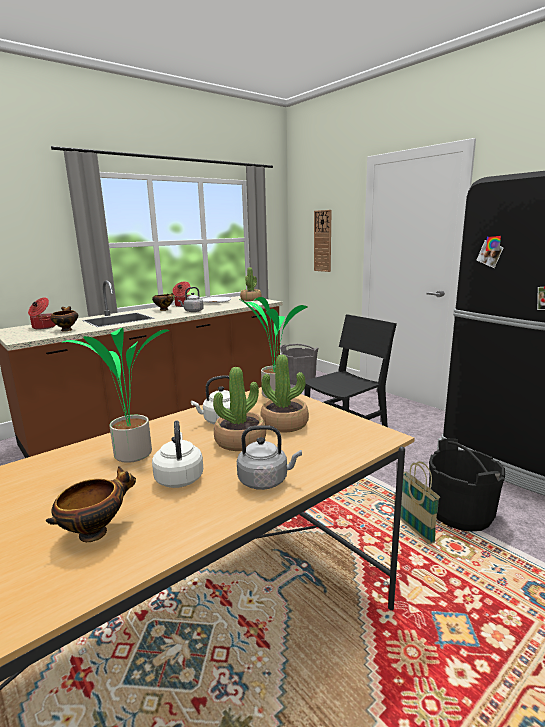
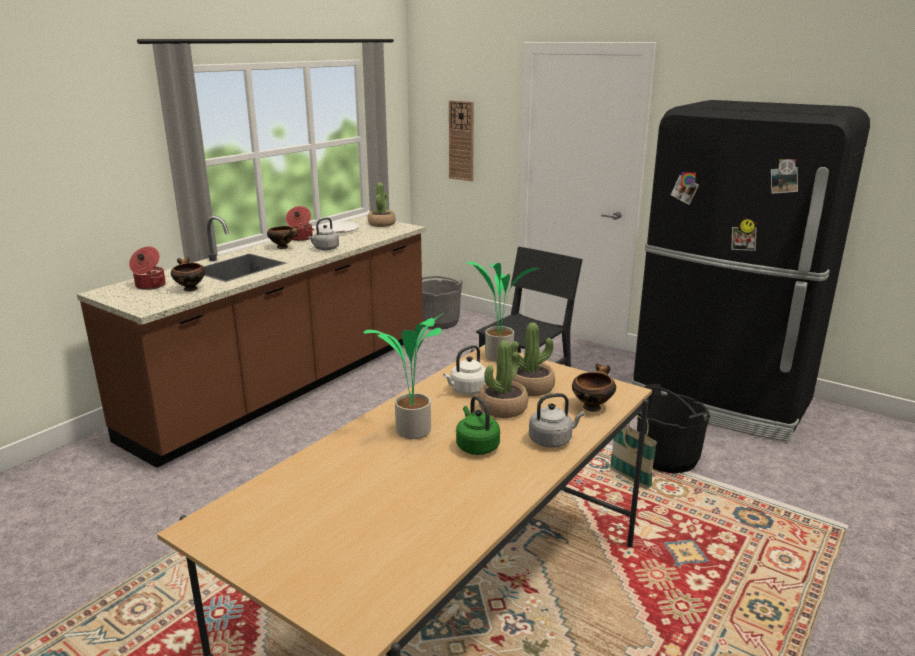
camera: 15 degrees left, 5 degrees up
bowl [46,466,136,542] -> bowl moved to [572,363,616,412]
white kettle [152,420,203,488] -> green kettle [456,396,500,455]

